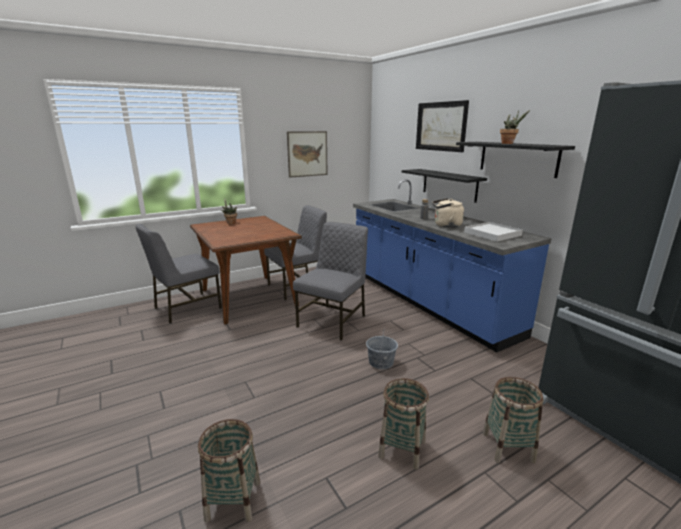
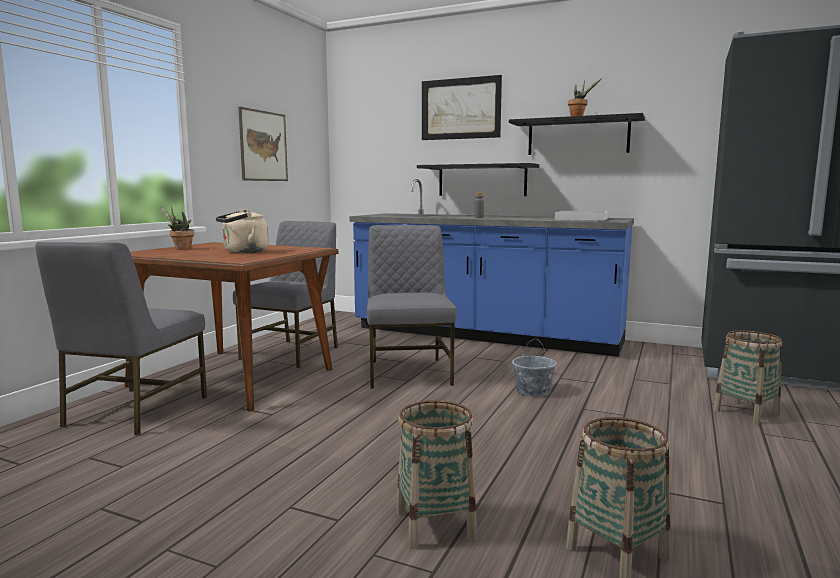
camera: 35 degrees left, 10 degrees down
basket [378,378,429,470] -> basket moved to [396,400,477,549]
beige kettle [432,198,464,228] -> beige kettle moved to [216,209,269,253]

